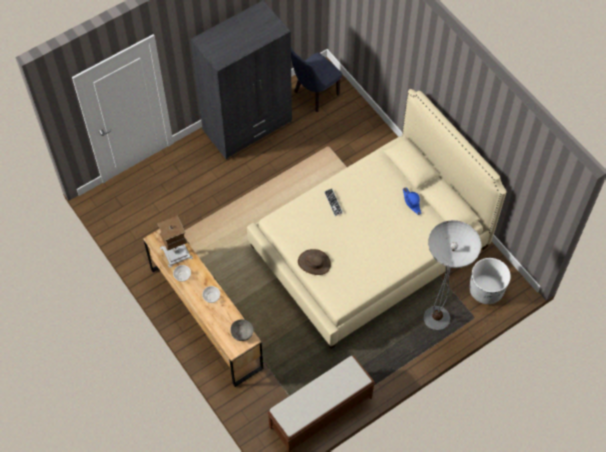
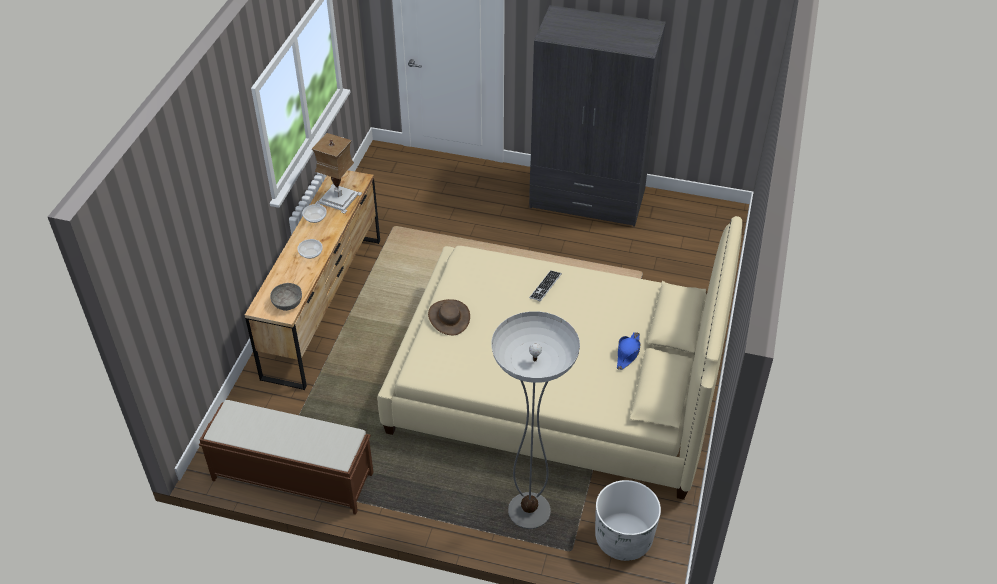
camera: 50 degrees right, 15 degrees down
blue chair [291,48,342,112] -> none

